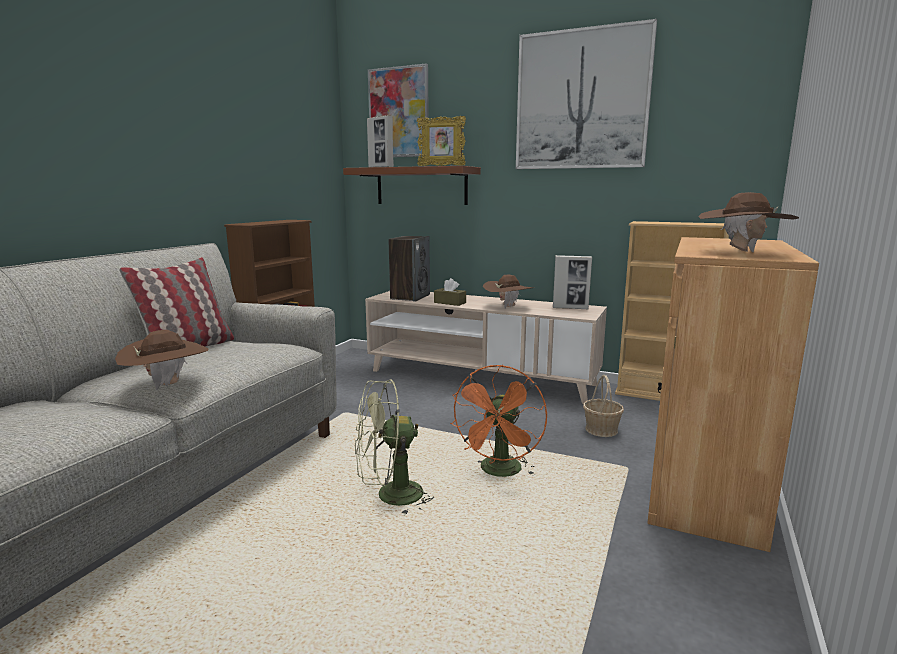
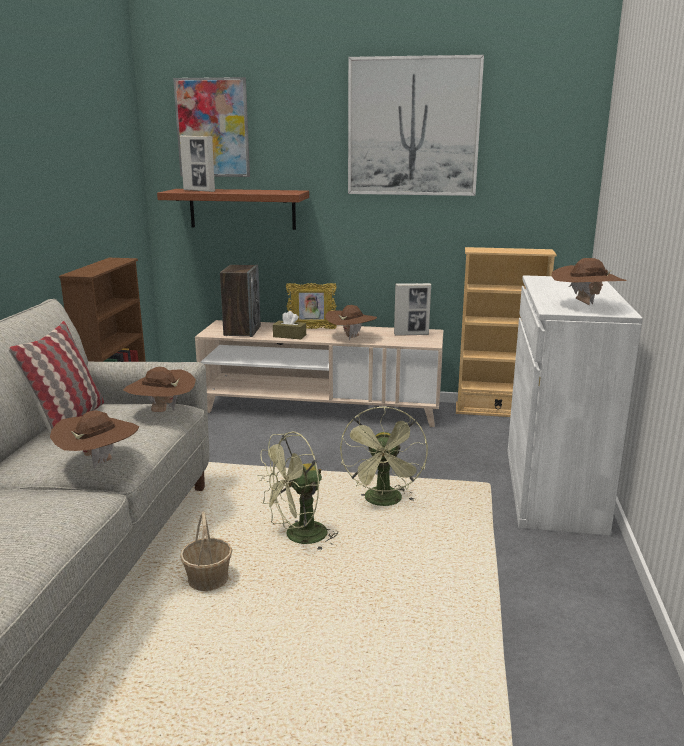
camera: 15 degrees left, 5 degrees up
picture frame [417,116,466,166] -> picture frame moved to [286,283,337,329]
orange fan [450,365,547,477] -> green fan [340,407,428,506]
basket [583,375,624,437] -> basket moved to [180,512,232,591]
brown cabinet [647,237,819,552] -> white cabinet [507,275,643,536]
none -> brown hat [123,367,196,412]

